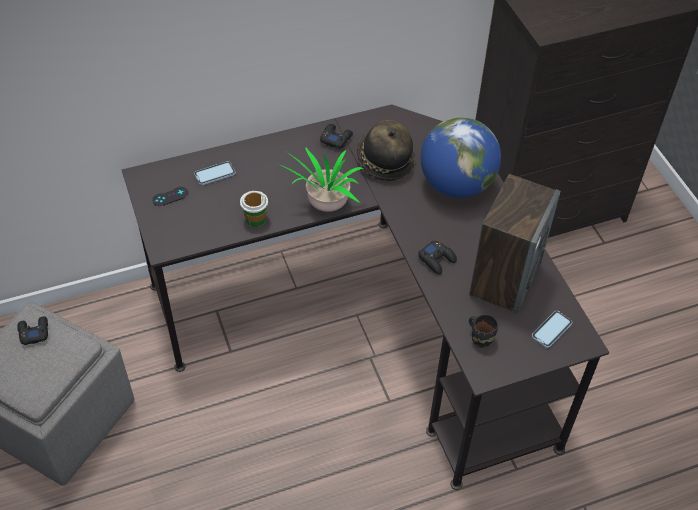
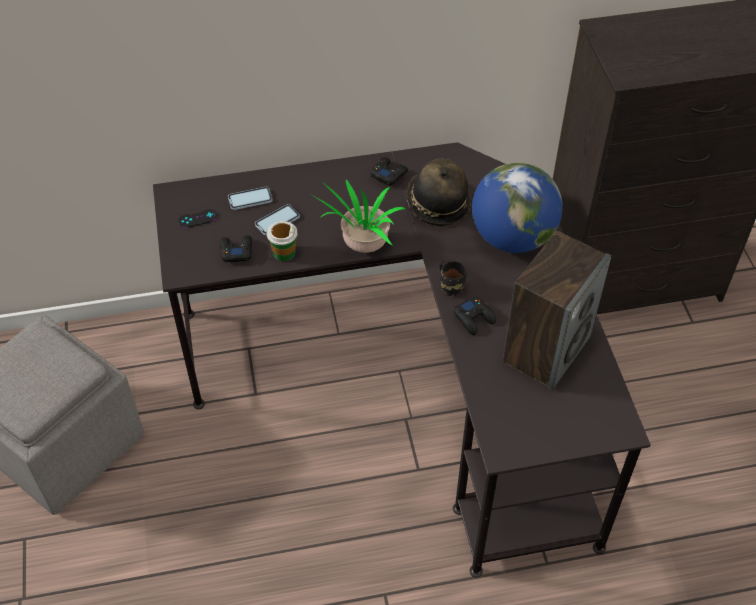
camera: 10 degrees right, 0 degrees up
black game controller [17,316,48,345] -> black game controller moved to [220,235,252,263]
black mug [469,314,498,348] -> black mug moved to [439,261,467,296]
phone [532,311,573,348] -> phone moved to [255,204,300,236]

